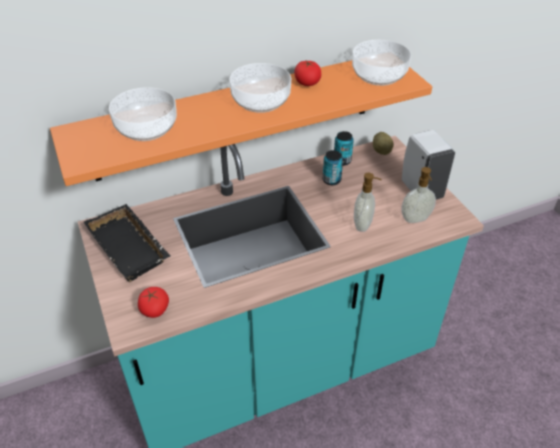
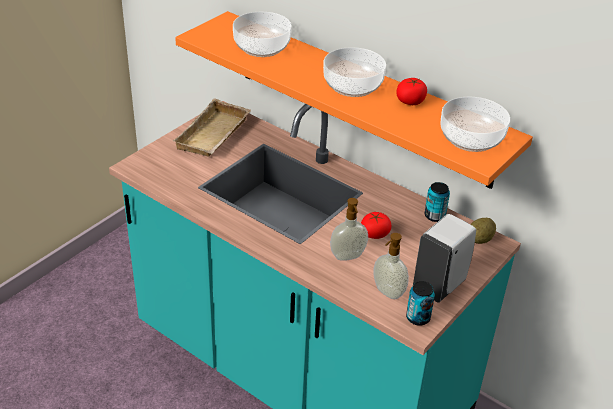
camera: 60 degrees right, 5 degrees down
black tray [84,204,171,282] -> beige tray [173,98,251,157]
tomato [138,287,169,318] -> tomato moved to [361,212,391,239]
can [323,150,343,185] -> can moved to [406,281,435,326]

